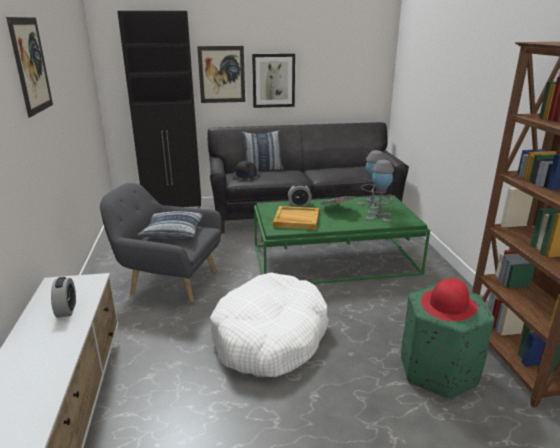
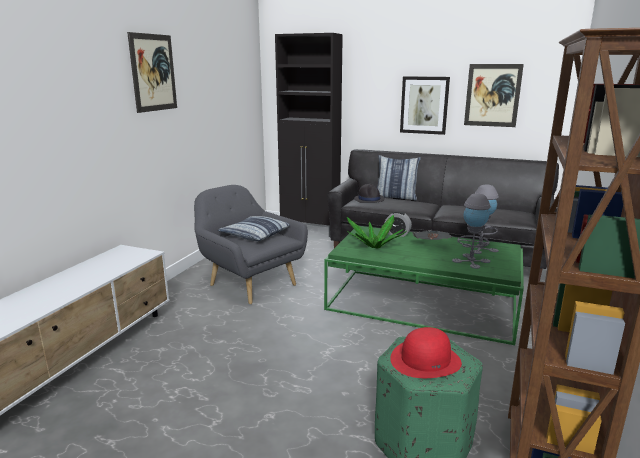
camera: 30 degrees right, 5 degrees down
alarm clock [51,277,76,318] -> none
picture [197,46,245,103] -> picture moved to [464,64,524,127]
white dog bed [210,272,329,377] -> none
beige tray [273,206,319,230] -> potted plant [347,215,407,249]

